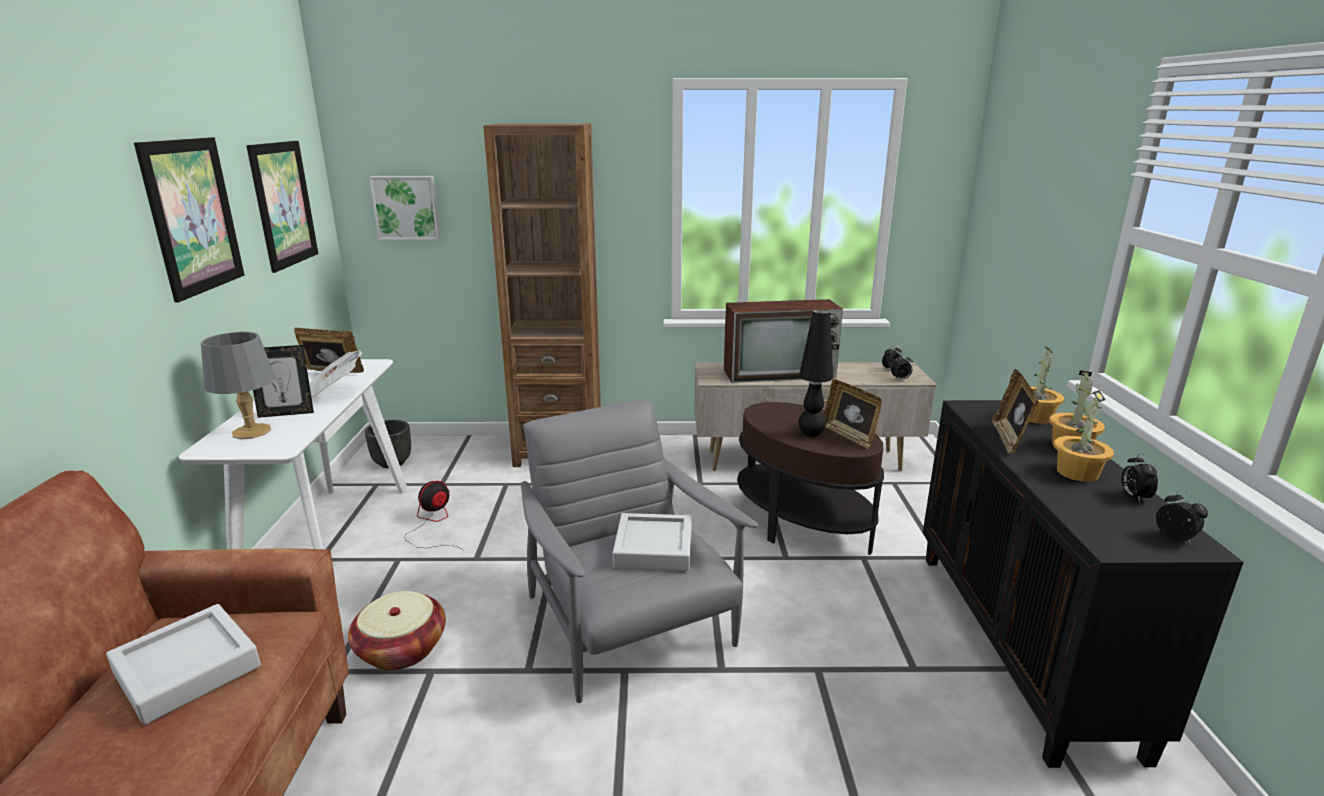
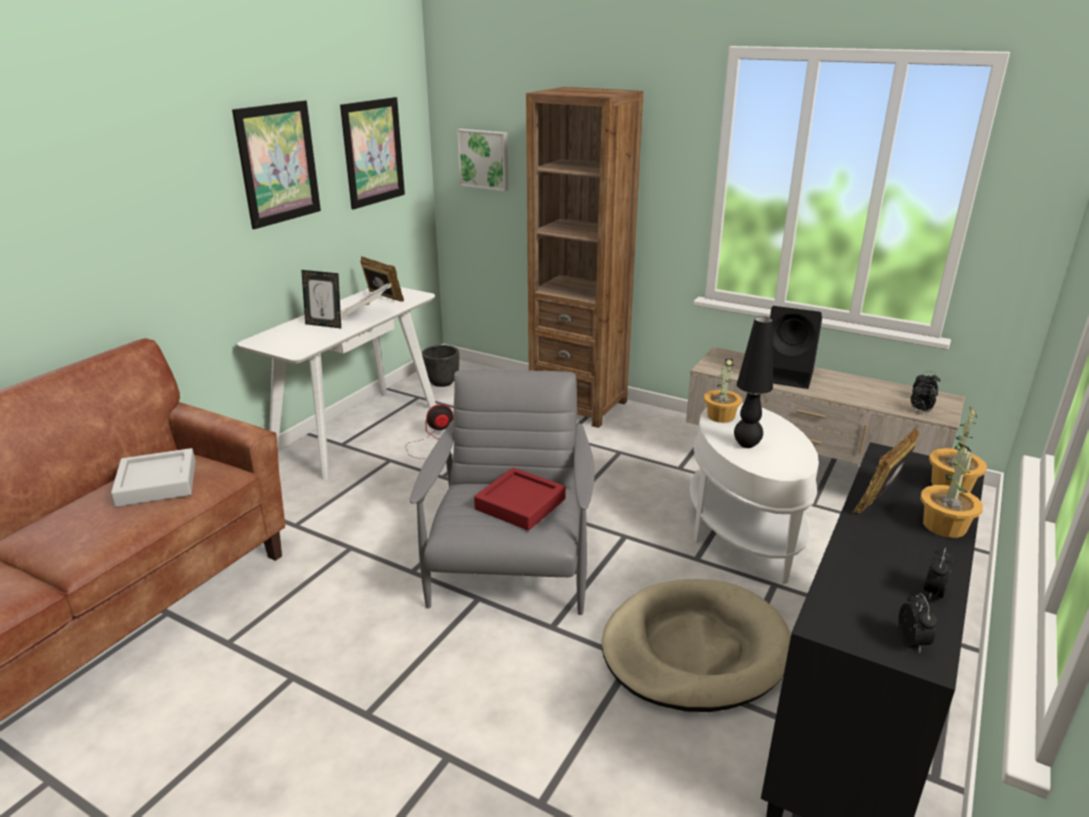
camera: 30 degrees right, 5 degrees up
grey table lamp [201,332,275,439] -> none
basket [348,591,446,670] -> none
grey tray [612,513,692,571] -> red tray [474,468,566,531]
television [724,299,843,383] -> black speaker [770,306,822,389]
brown side table [737,402,884,555] -> white side table [690,403,819,584]
picture frame [824,379,882,449] -> none
potted plant [1054,390,1114,482] -> potted plant moved to [704,359,742,423]
none -> beige dog bed [602,579,791,712]

